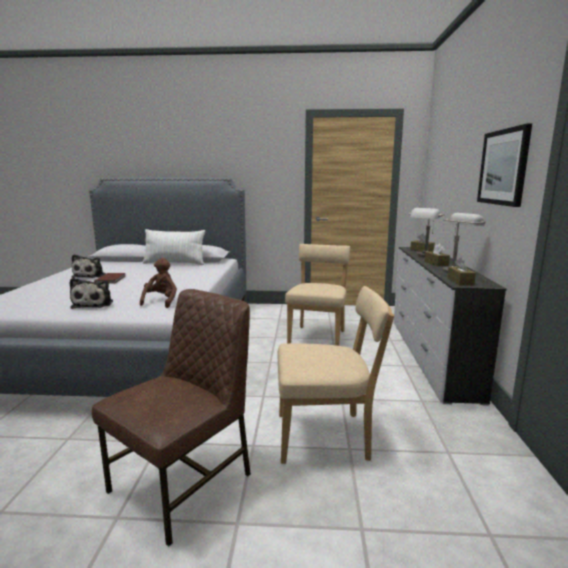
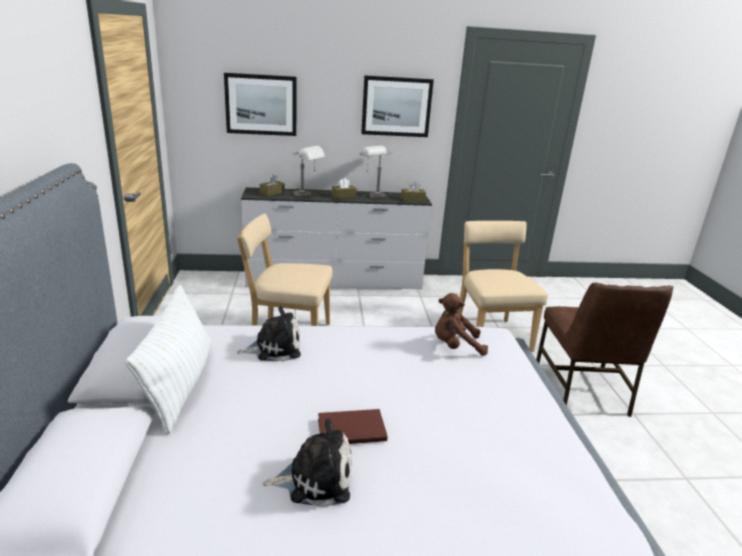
camera: 100 degrees left, 10 degrees up
plush toy [70,278,113,309] -> plush toy moved to [237,306,301,362]
brown chair [92,289,251,547] -> brown chair turned 120 degrees counterclockwise [536,283,673,417]
none -> picture [224,73,296,136]

